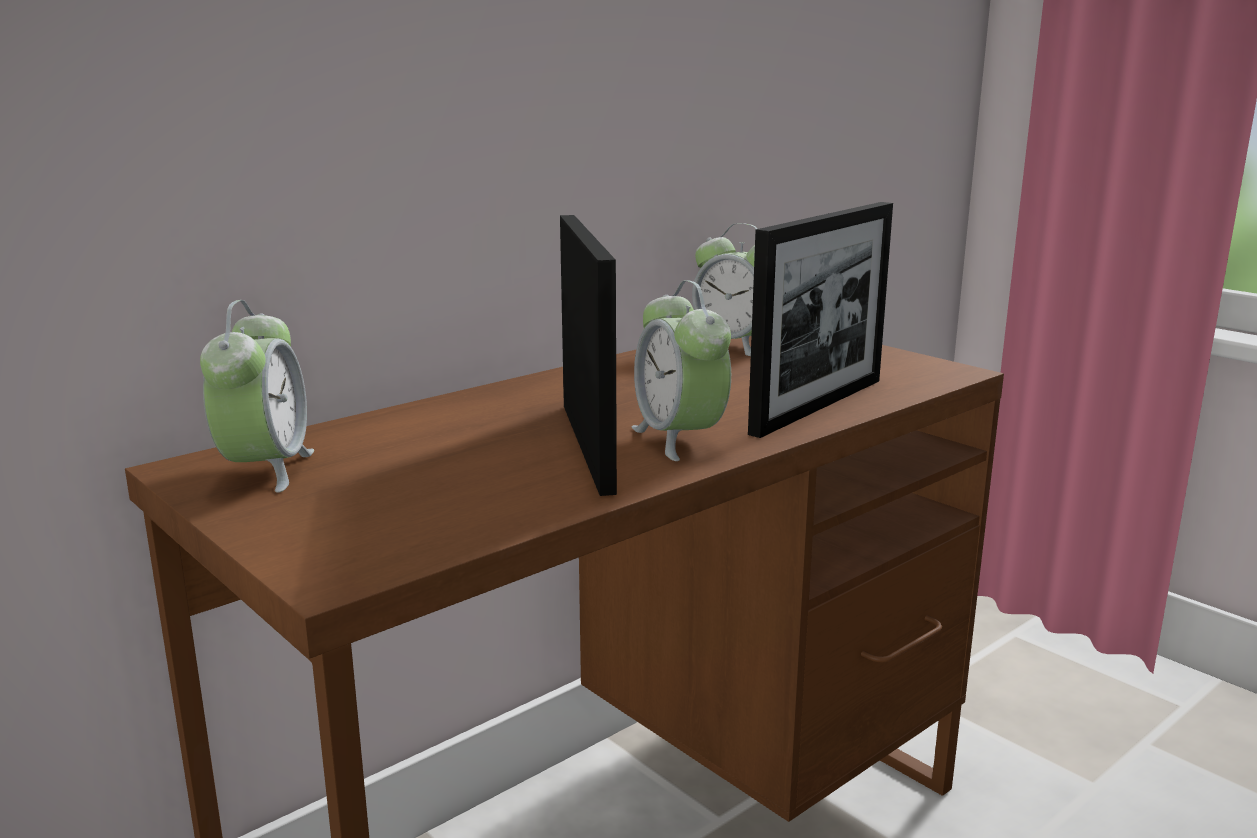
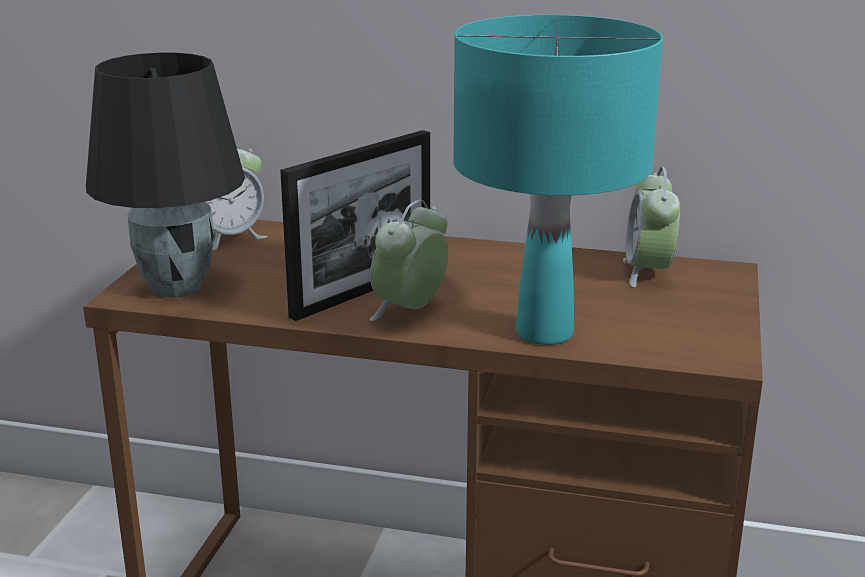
camera: 55 degrees right, 5 degrees up
picture frame [748,202,893,438] -> turquoise table lamp [453,15,663,345]
none -> black table lamp [86,53,245,297]

